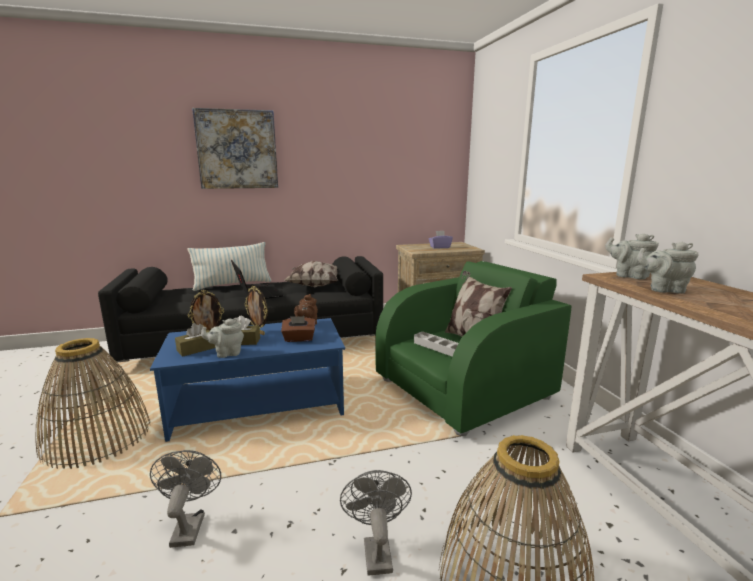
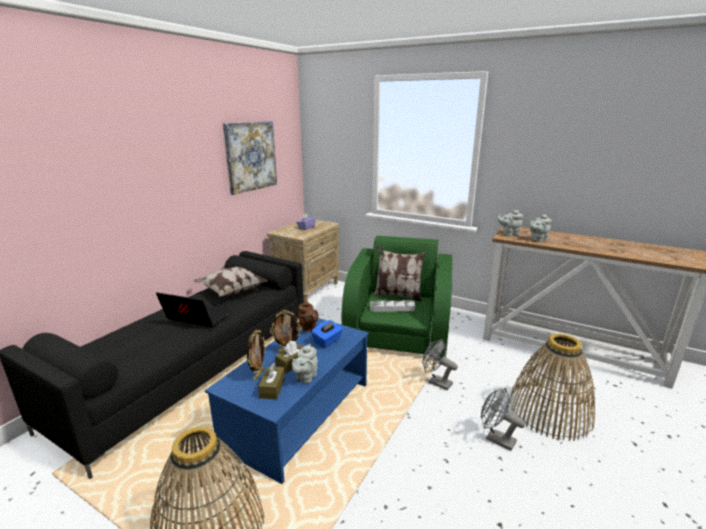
camera: 45 degrees left, 5 degrees up
grey fan [150,450,221,548] -> grey fan moved to [422,339,458,390]
pillow [187,242,272,291] -> none
picture [192,108,278,189] -> picture moved to [223,121,277,195]
brown tissue box [281,316,315,342] -> blue tissue box [311,320,343,348]

